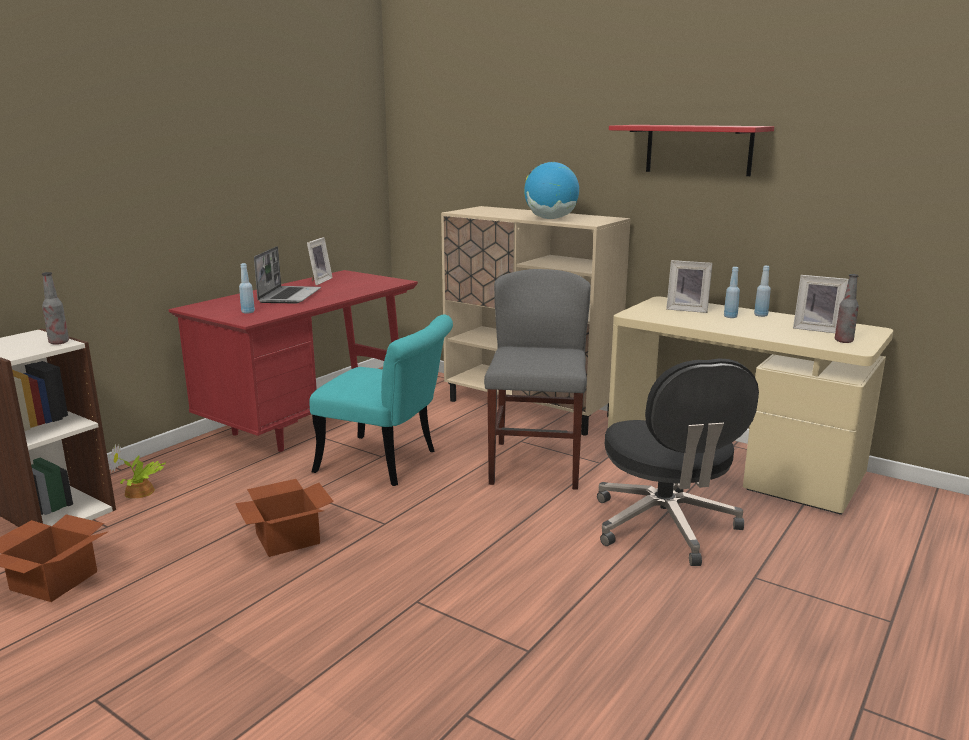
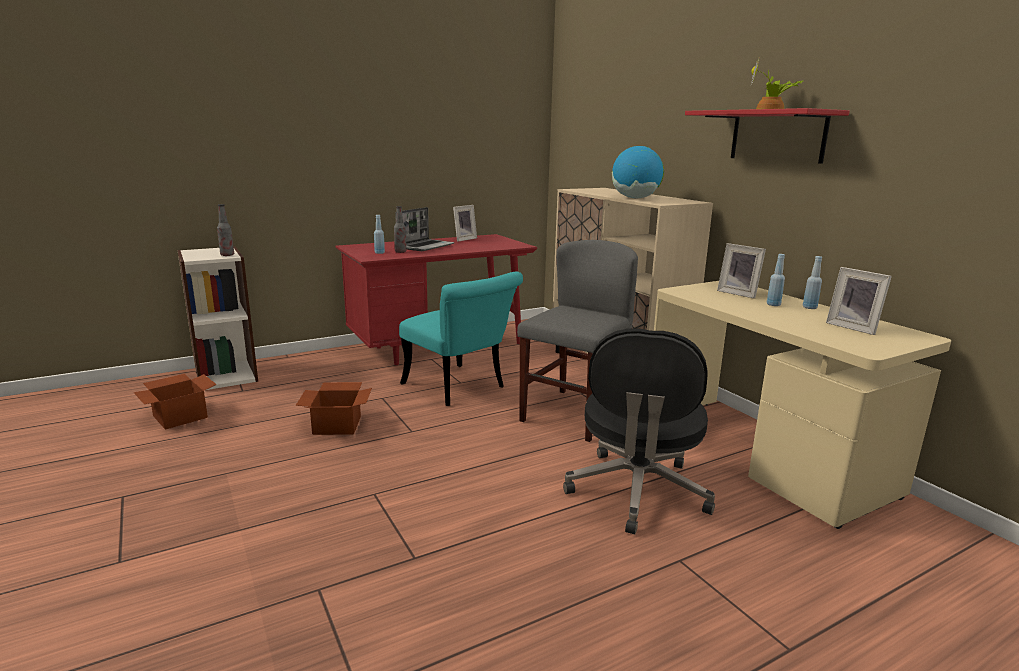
camera: 25 degrees right, 0 degrees up
potted plant [108,444,166,499] -> potted plant moved to [751,56,803,109]
bottle [835,274,859,343] -> bottle moved to [394,206,407,253]

